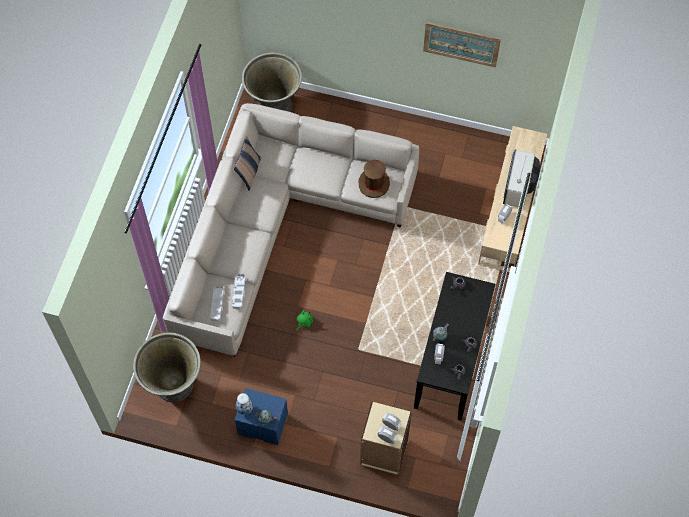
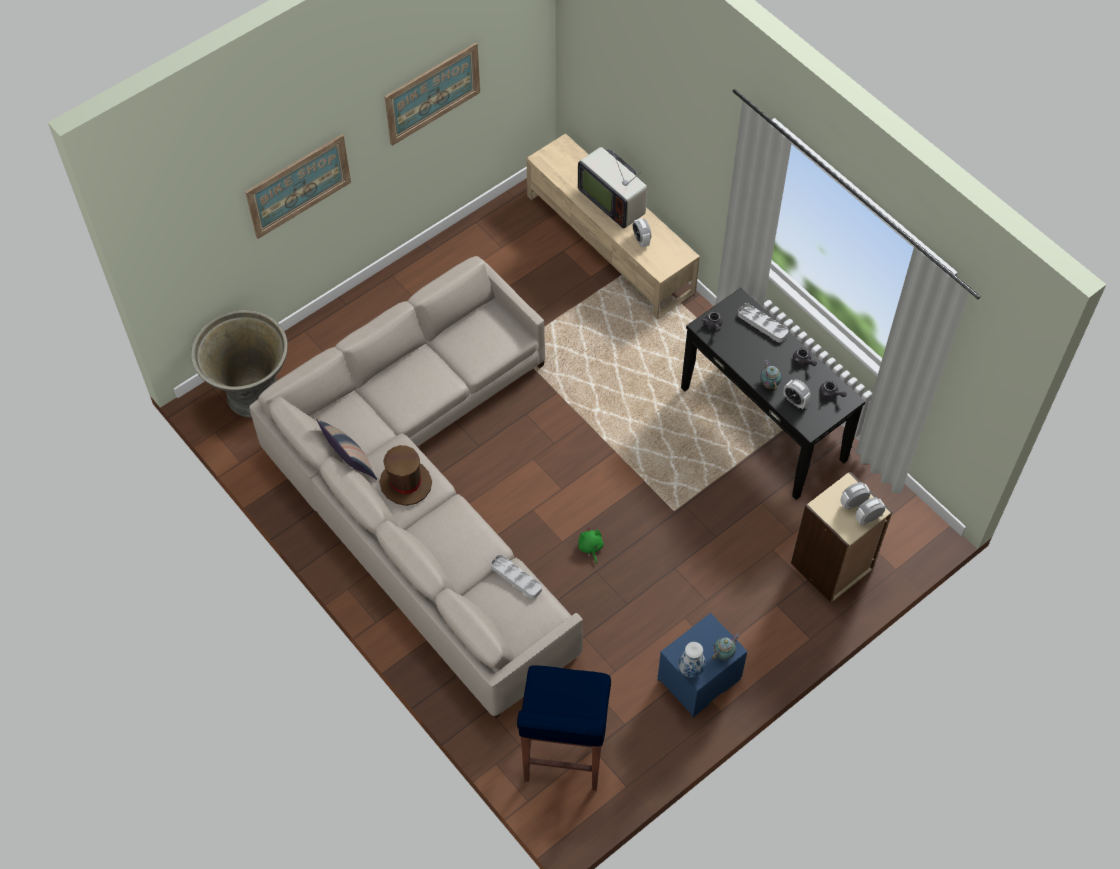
camera: 55 degrees left, 5 degrees down
grey planter [133,332,201,402] -> blue stool [517,665,611,790]
grey tray [210,286,224,321] -> grey tray moved to [738,303,789,342]
brown hat [359,160,390,198] -> brown hat moved to [379,445,432,506]
none -> picture [245,134,351,239]

